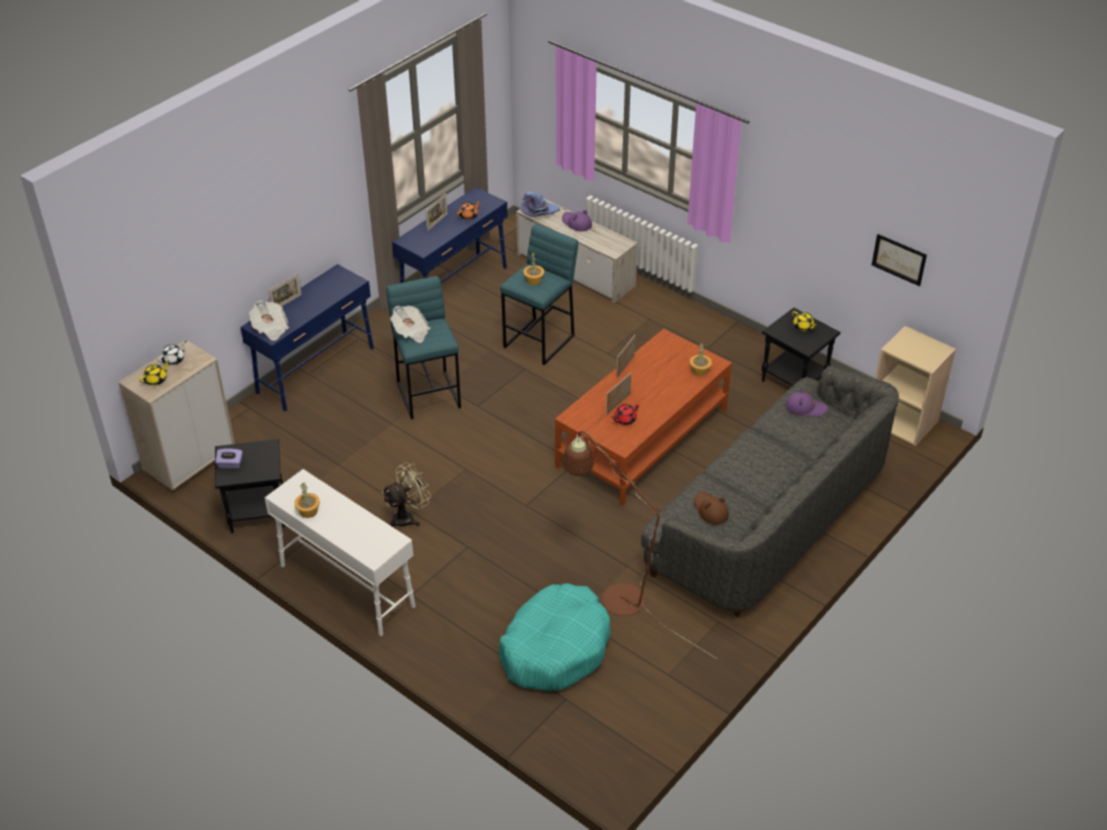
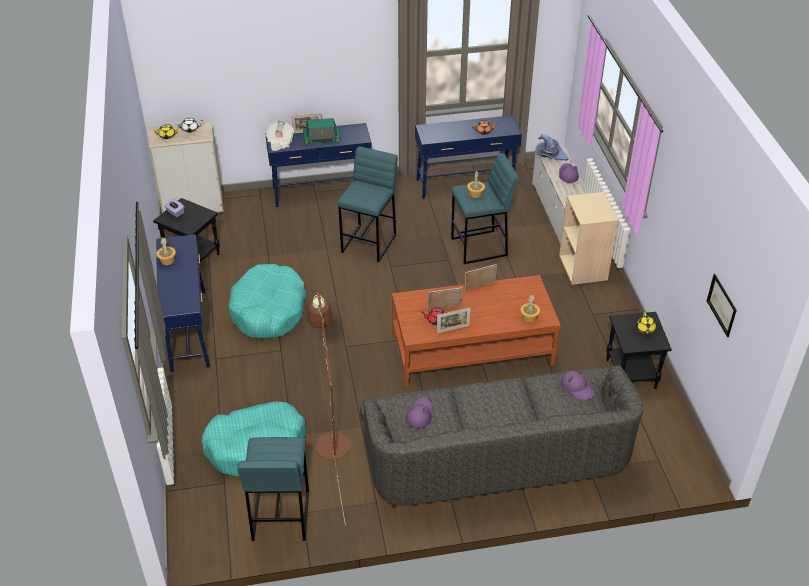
camera: 40 degrees right, 0 degrees up
white console table [265,469,416,636] -> blue console table [156,234,210,372]
beige fan [382,462,431,526] -> turquoise dog bed [228,264,306,339]
newspaper [390,306,430,343] -> none
picture frame [425,193,448,232] -> picture frame moved to [437,307,471,333]
brown hat [694,492,729,524] -> purple hat [406,398,433,429]
beige bookcase [875,326,956,446] -> beige bookcase moved to [559,192,618,285]
none -> turquoise stool [237,437,309,541]
none -> radio [303,118,341,145]

